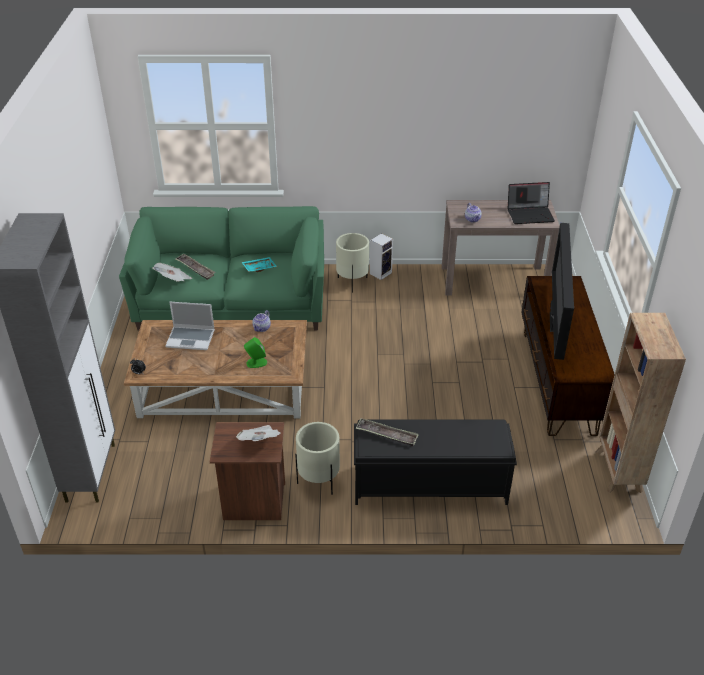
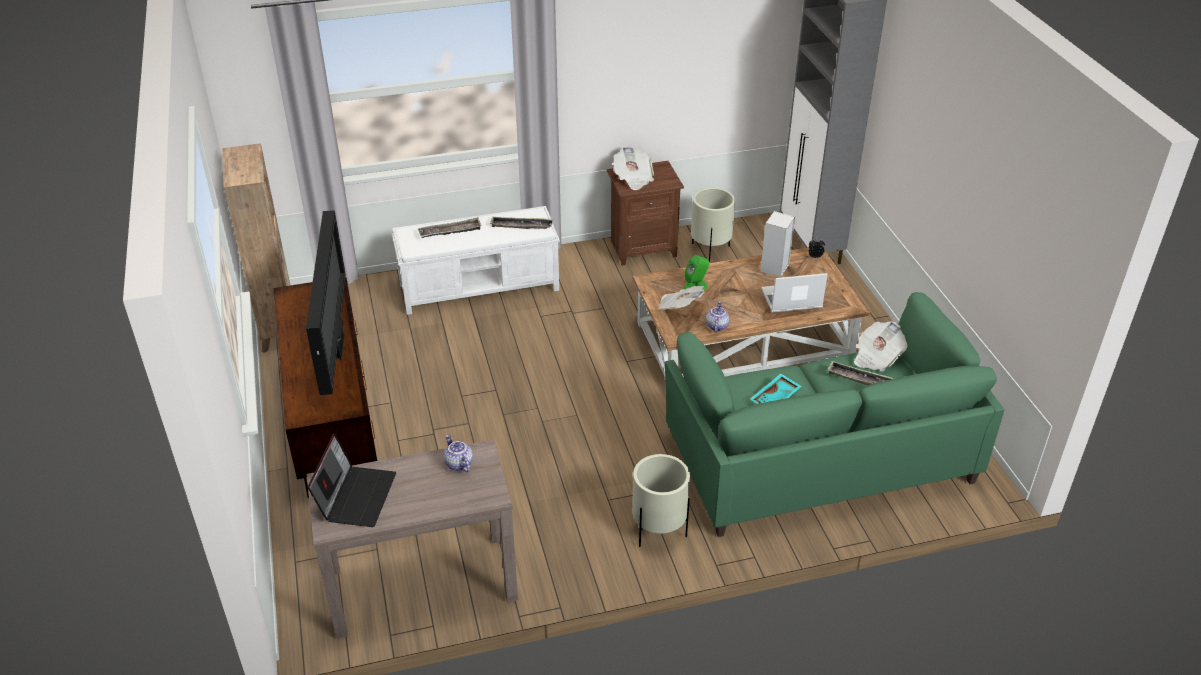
camera: 165 degrees right, 0 degrees up
beige planter [295,422,340,495] -> beige planter moved to [691,188,735,262]
black bench [354,419,517,505] -> white bench [392,206,560,315]
speaker [370,233,393,280] -> speaker moved to [760,211,795,277]
laptop [508,182,555,224] -> laptop turned 120 degrees clockwise [308,433,396,527]
none -> tray [418,217,482,238]
none -> newspaper [657,286,704,310]

